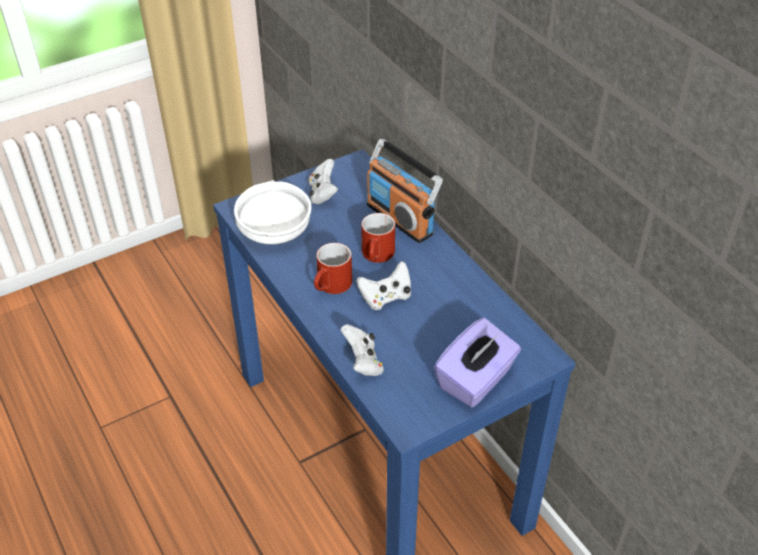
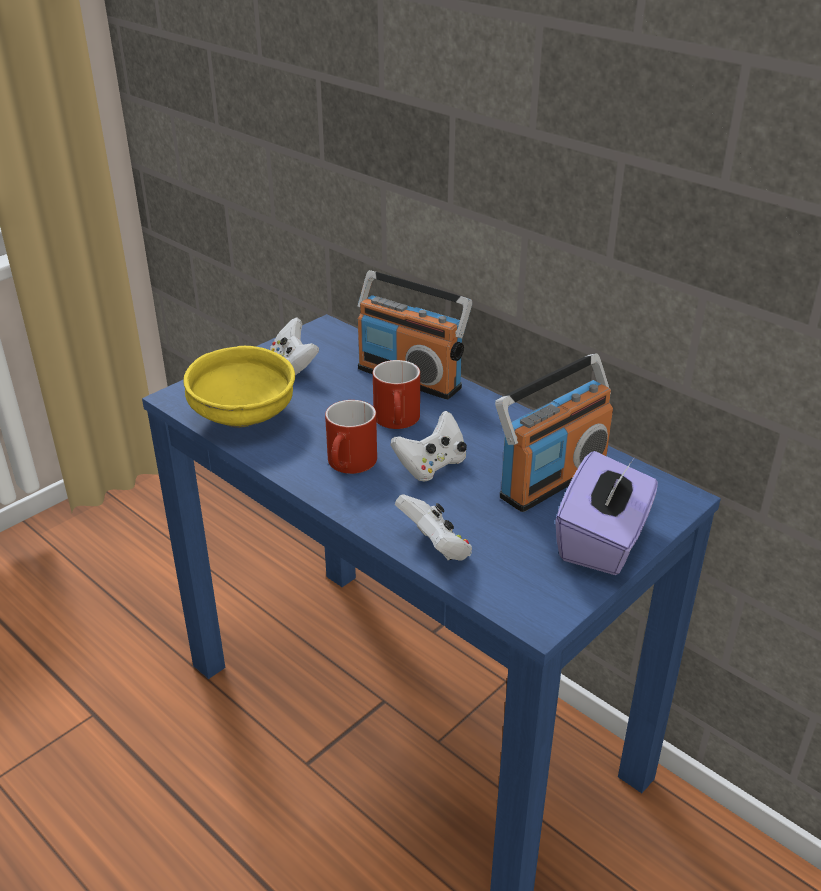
camera: 15 degrees left, 10 degrees down
white bowl [234,182,312,244] -> yellow bowl [184,346,295,428]
none -> radio [495,353,613,512]

